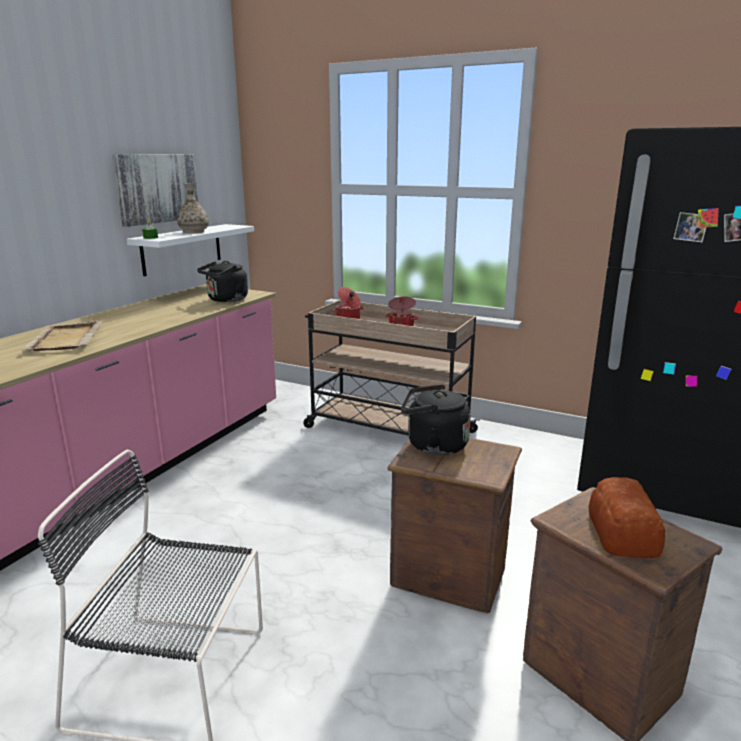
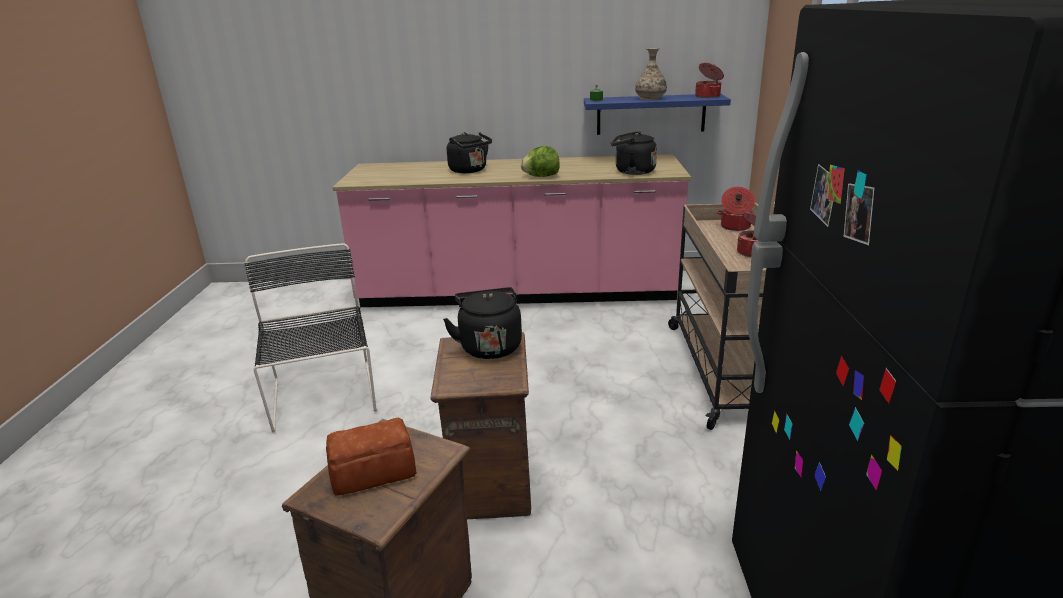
camera: 65 degrees right, 5 degrees up
beige tray [22,320,103,351] -> black kettle [447,132,492,173]
picture [113,154,199,227] -> none
white shelf [127,224,254,276] -> blue shelf [584,94,731,135]
none -> lettuce [521,146,560,177]
none -> cooking pot [695,63,724,98]

